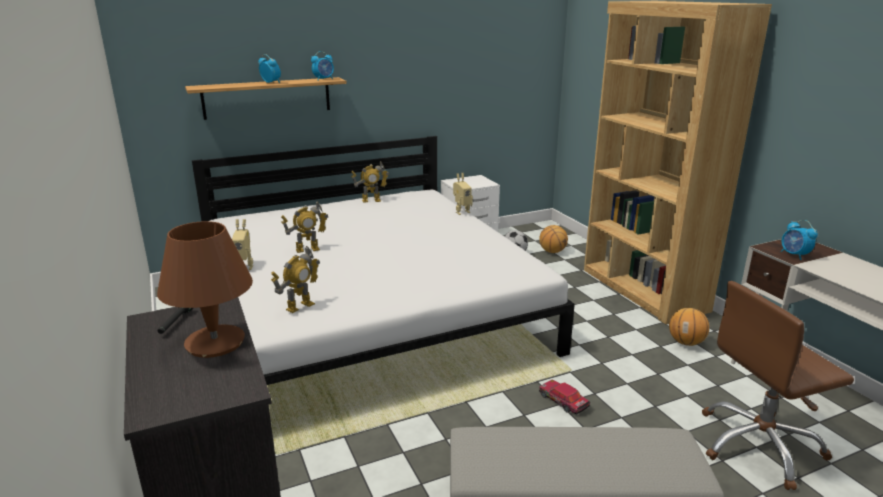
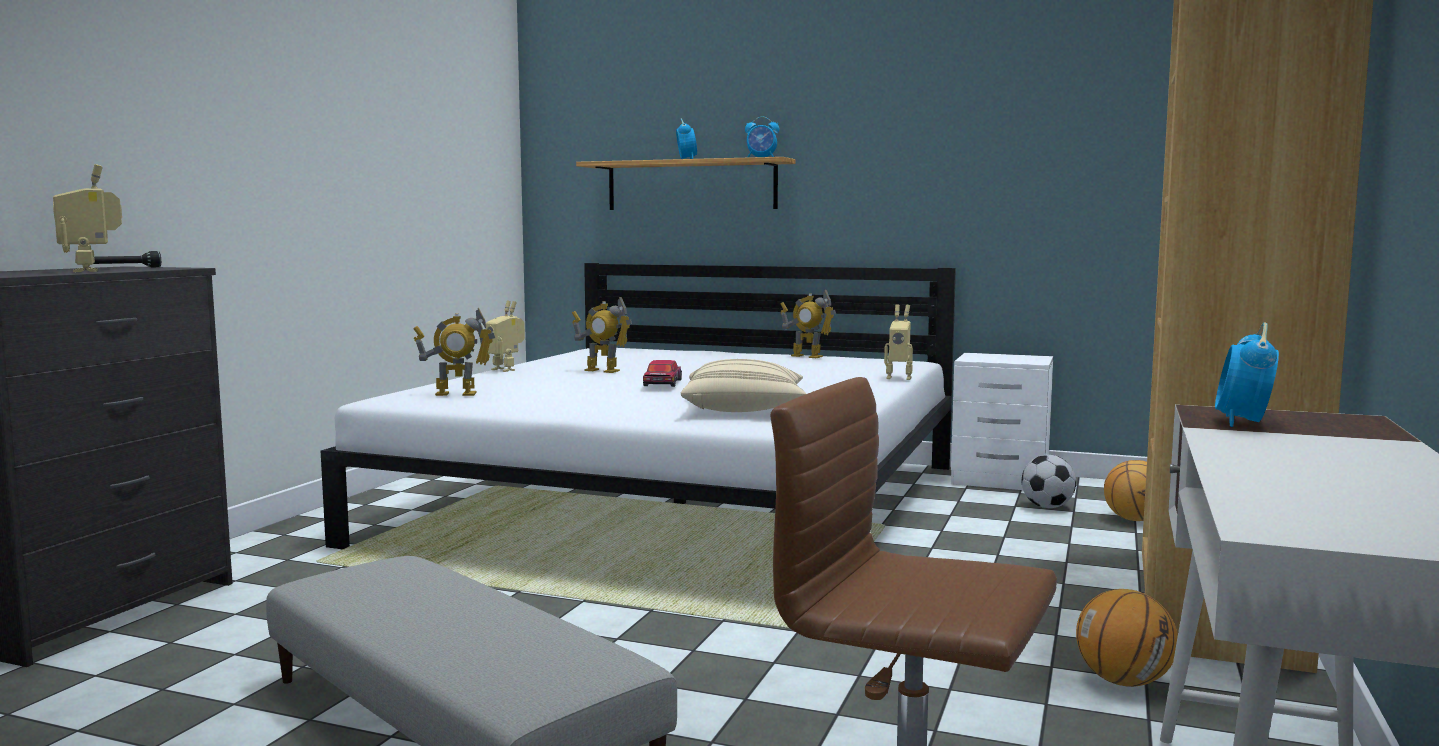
camera: 45 degrees right, 15 degrees down
brown table lamp [157,221,253,358] -> toy robot [53,164,122,272]
toy car [539,380,590,414] -> toy car moved to [643,360,682,387]
none -> beige pillow [681,359,806,412]

